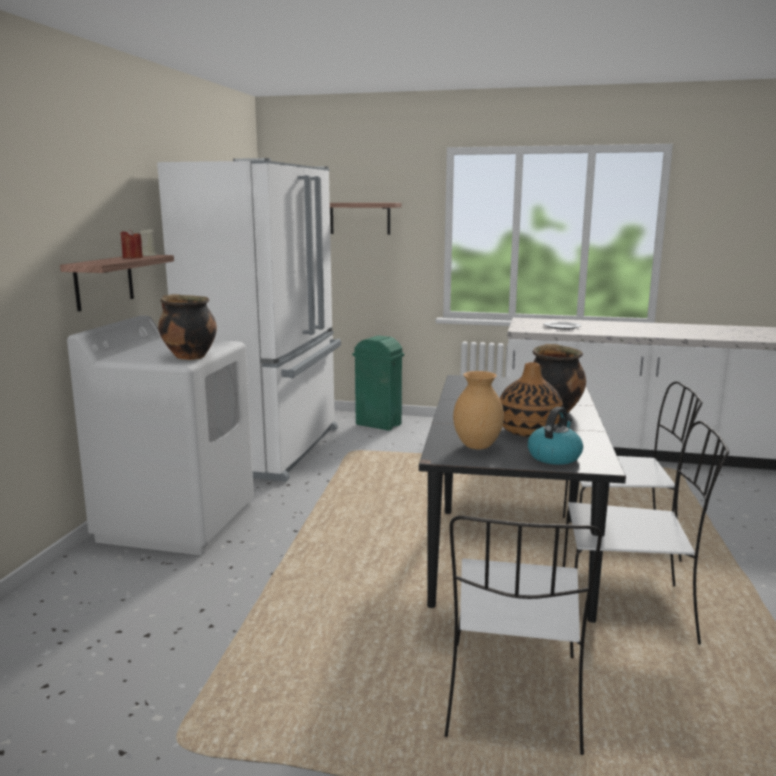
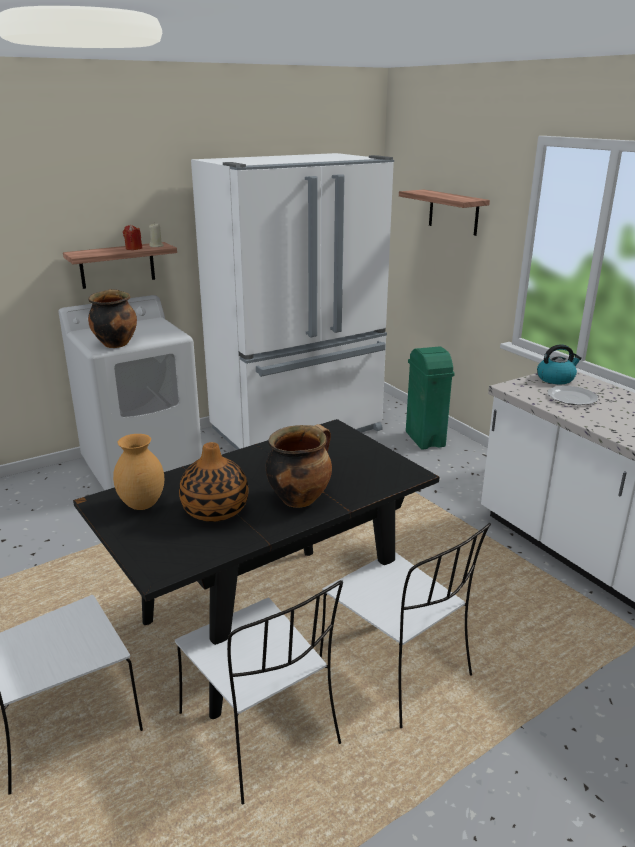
camera: 45 degrees right, 10 degrees up
kettle [528,407,583,465] -> kettle moved to [537,344,582,384]

